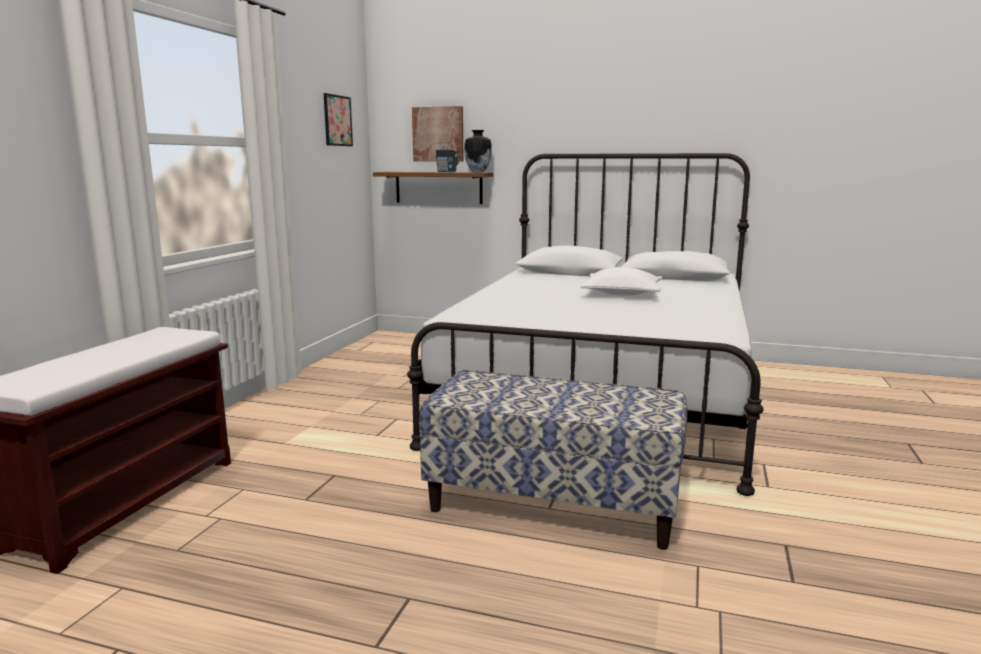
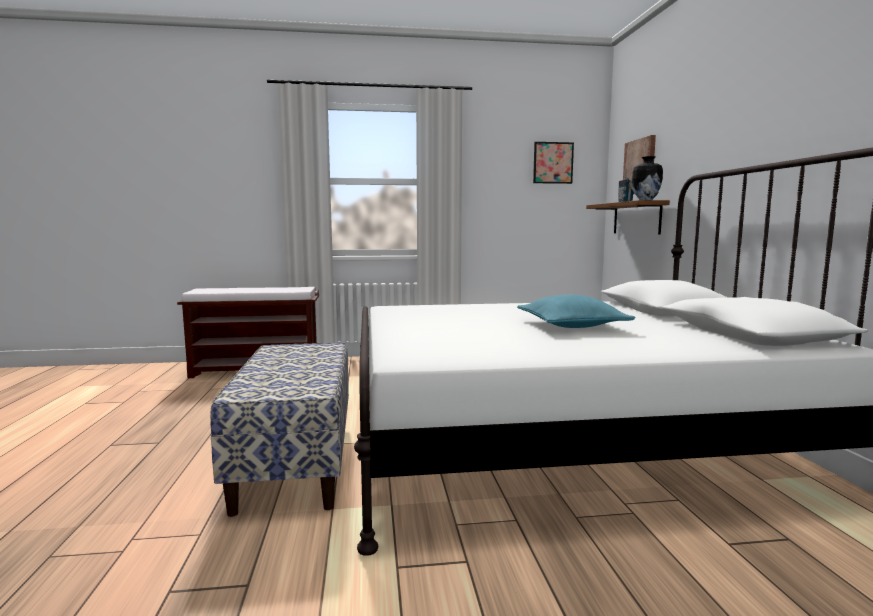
camera: 65 degrees right, 5 degrees down
white pillow [580,267,662,295] -> turquoise pillow [517,295,636,328]

